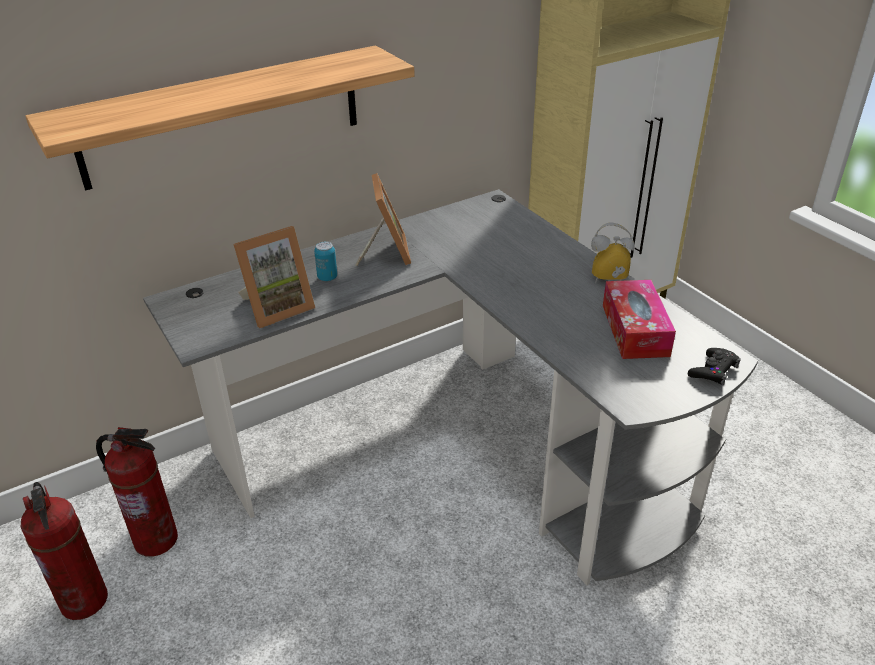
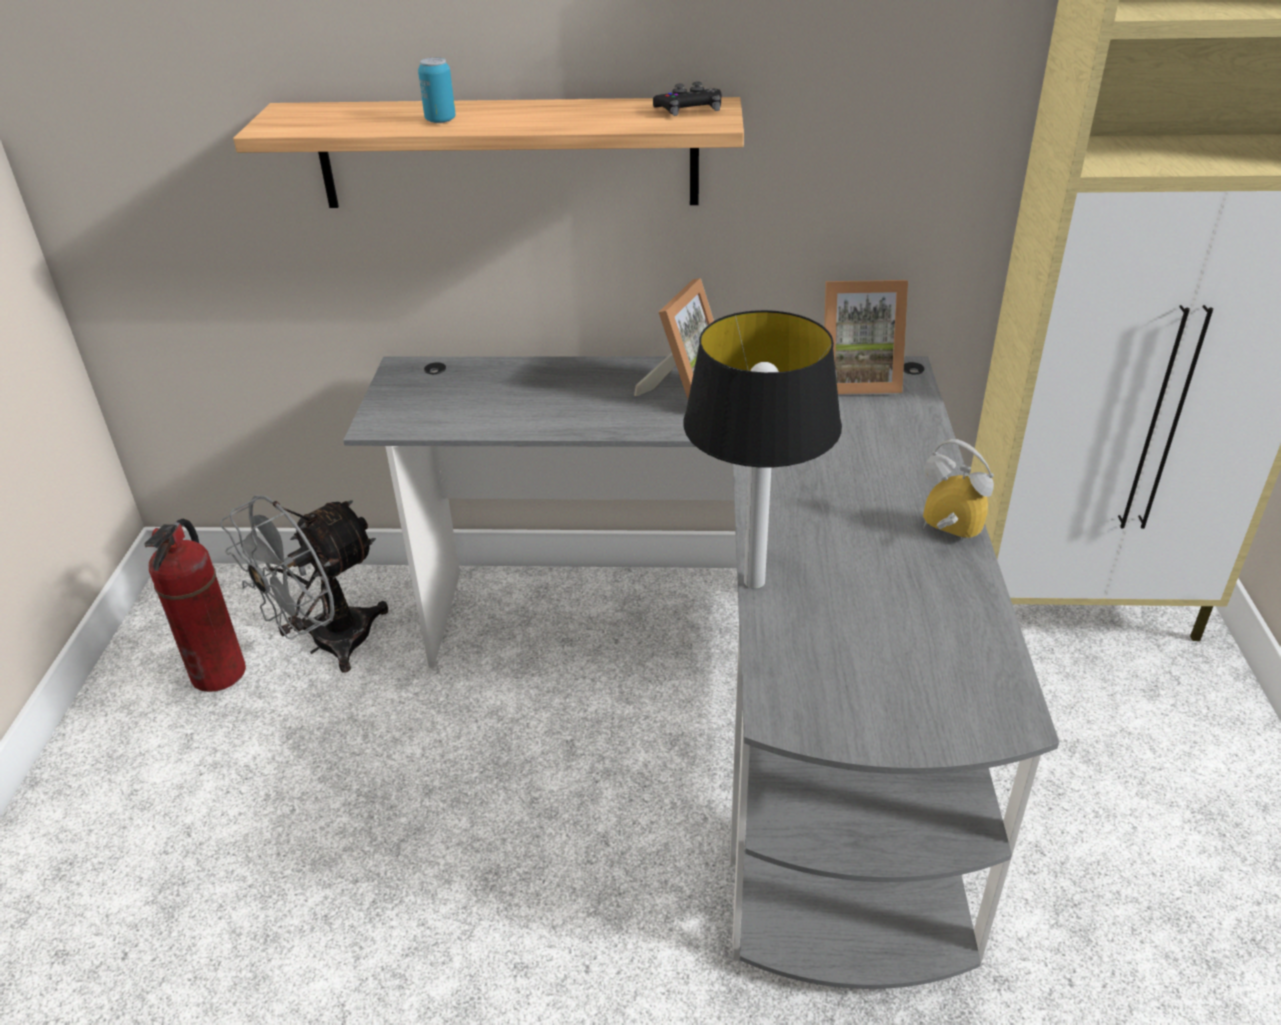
camera: 35 degrees right, 0 degrees up
fire extinguisher [96,427,178,557] -> grey fan [220,495,388,673]
picture frame [233,226,315,328] -> picture frame moved to [824,280,908,394]
can [314,242,337,281] -> can moved to [418,57,456,123]
tissue box [603,280,676,359] -> none
black game controller [688,348,741,385] -> black game controller moved to [653,81,721,116]
none -> table lamp [683,310,842,589]

